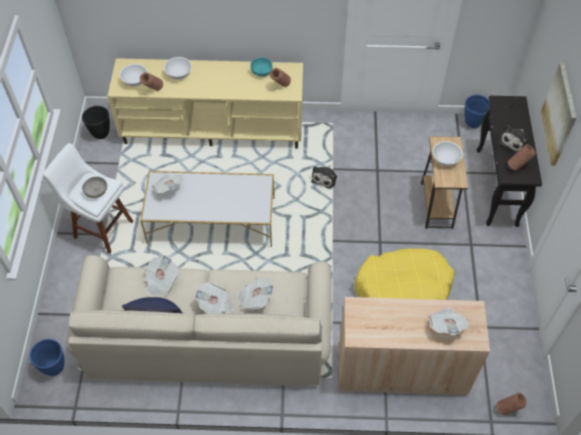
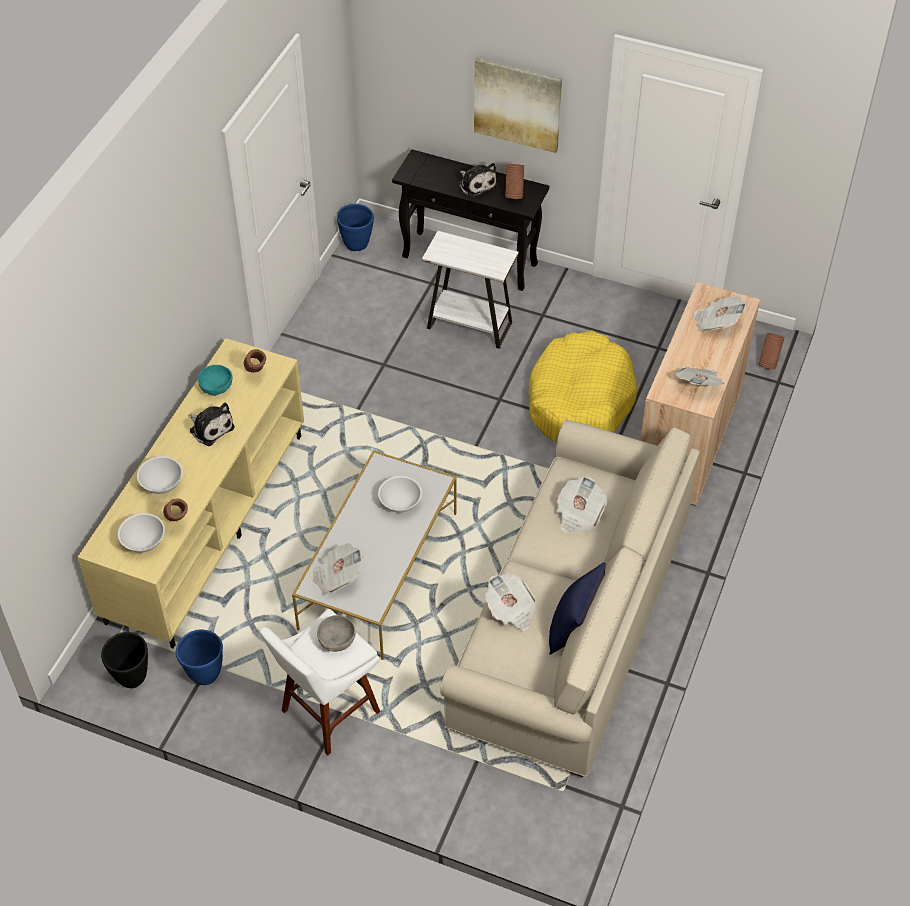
camera: 70 degrees left, 5 degrees down
blue planter [29,339,64,376] -> blue planter moved to [176,629,223,685]
newspaper [194,282,234,314] -> newspaper moved to [675,367,724,387]
plush toy [311,165,337,189] -> plush toy moved to [188,402,235,446]
brown side table [421,136,468,229] -> white side table [422,231,519,349]
white bowl [433,141,463,166] -> white bowl moved to [378,476,422,513]

